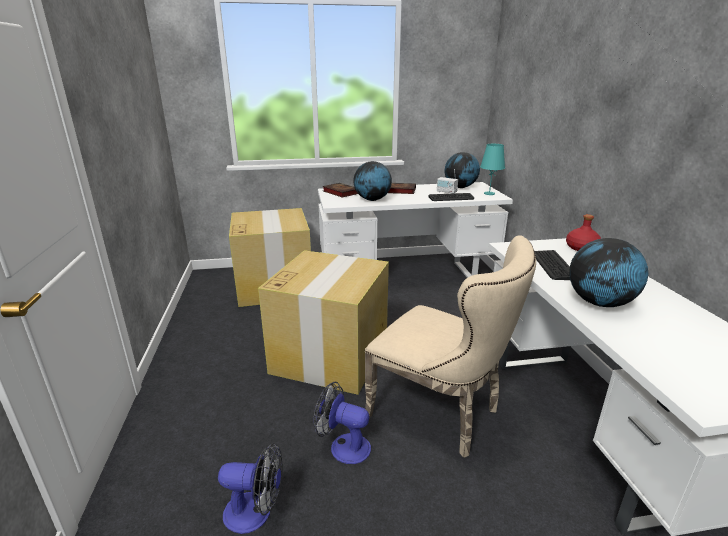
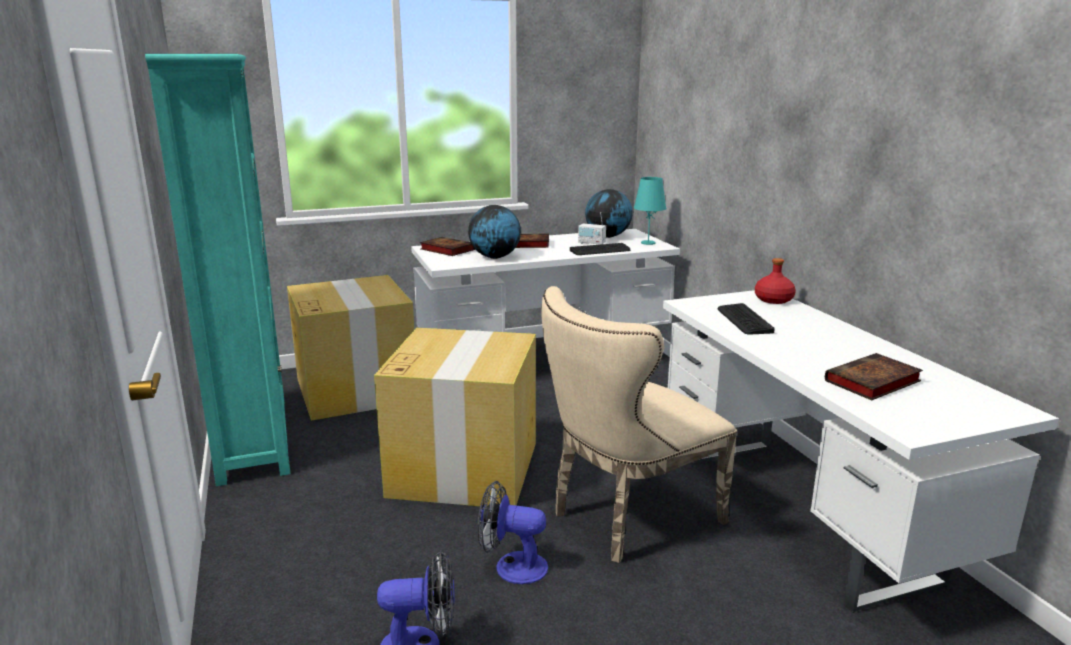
camera: 10 degrees left, 5 degrees down
beige chair [365,235,536,458] -> beige chair turned 120 degrees clockwise [541,286,737,563]
globe [569,238,648,307] -> none
none -> turquoise bookcase [145,54,290,486]
none -> book [825,353,923,400]

